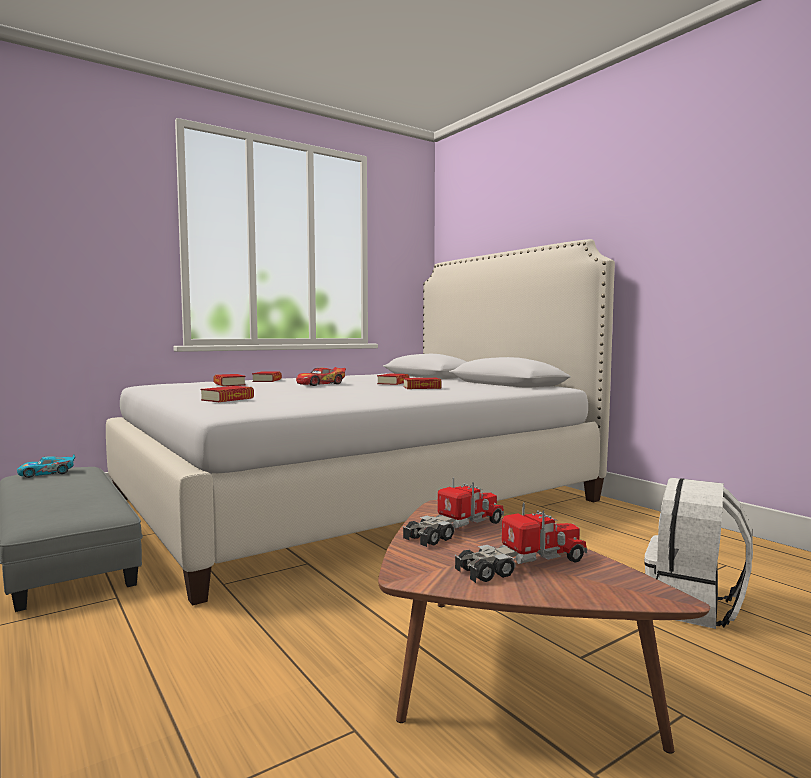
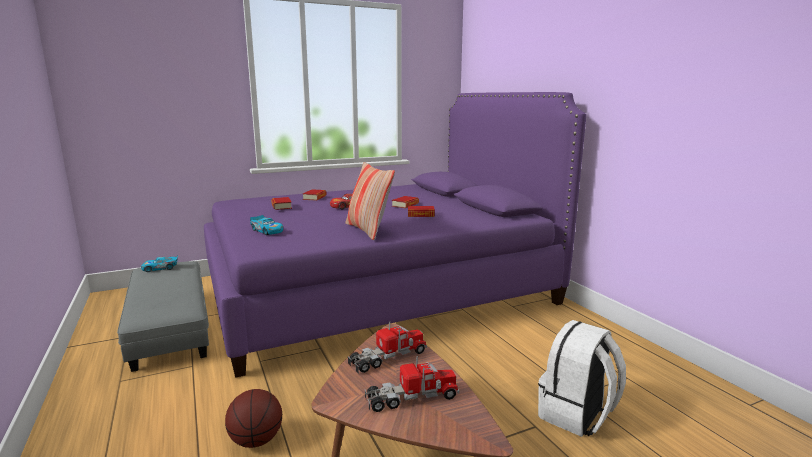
camera: 10 degrees right, 10 degrees up
white bed [106,239,615,606] -> purple bed [204,92,586,378]
book [201,386,254,402] -> toy car [250,215,283,235]
none -> basketball [225,389,282,448]
none -> pillow [345,162,395,240]

